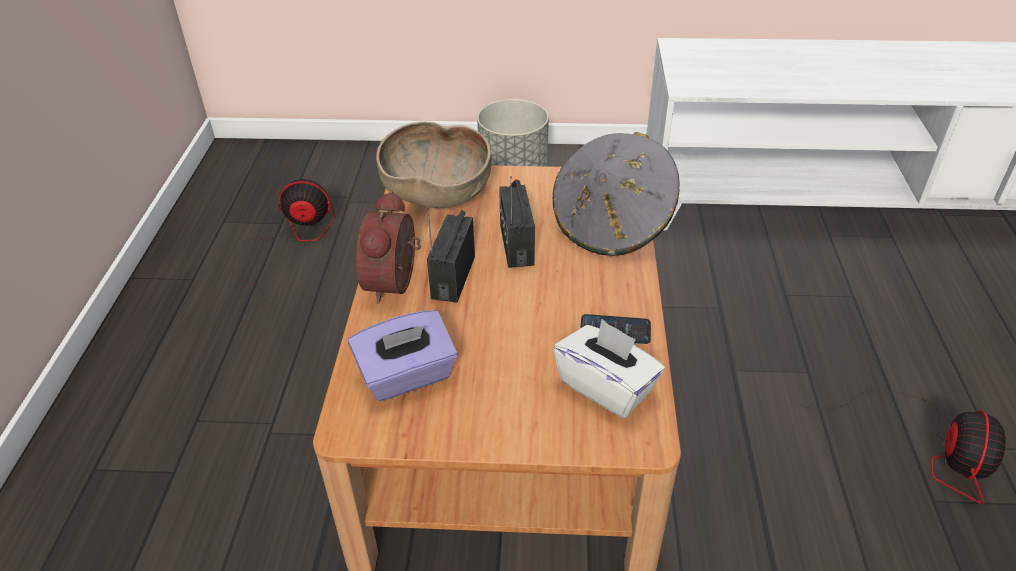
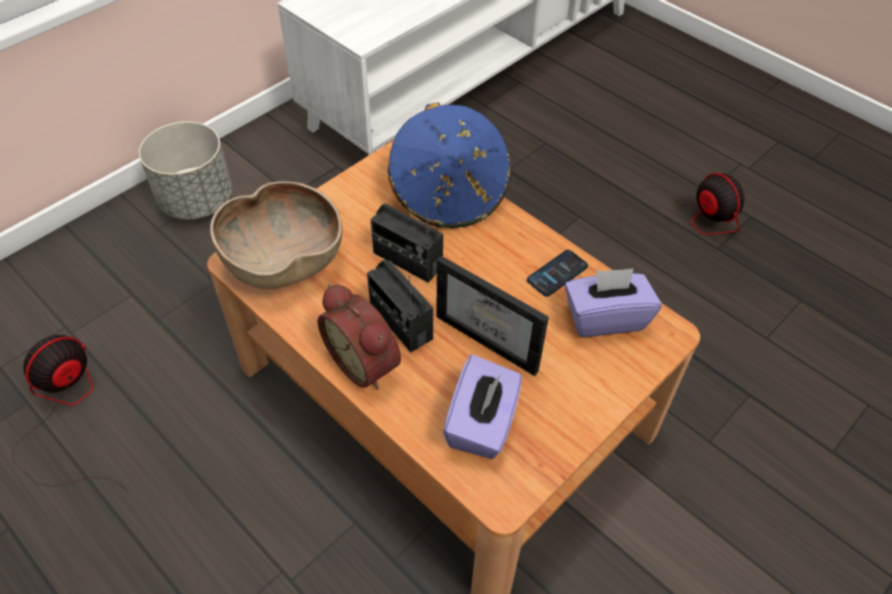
camera: 50 degrees left, 10 degrees up
grey hat [552,132,680,256] -> blue hat [388,102,511,228]
white tissue box [553,319,665,418] -> purple tissue box [565,268,662,337]
none -> picture frame [437,256,549,376]

